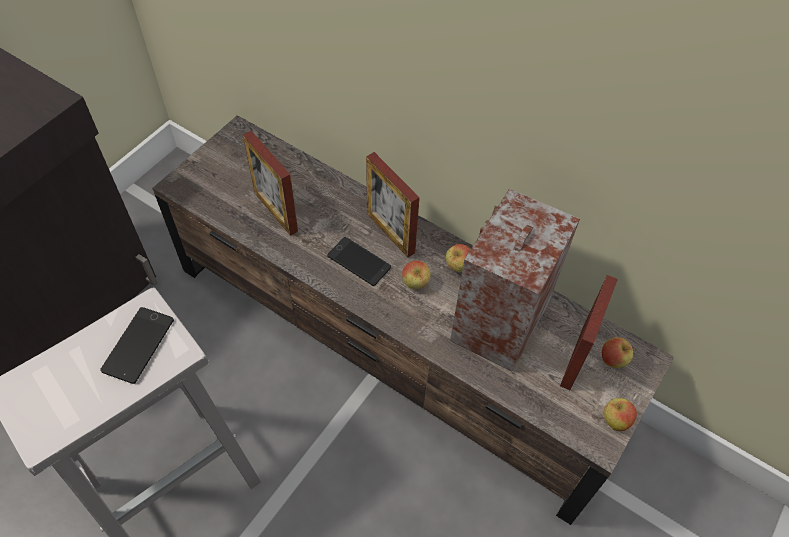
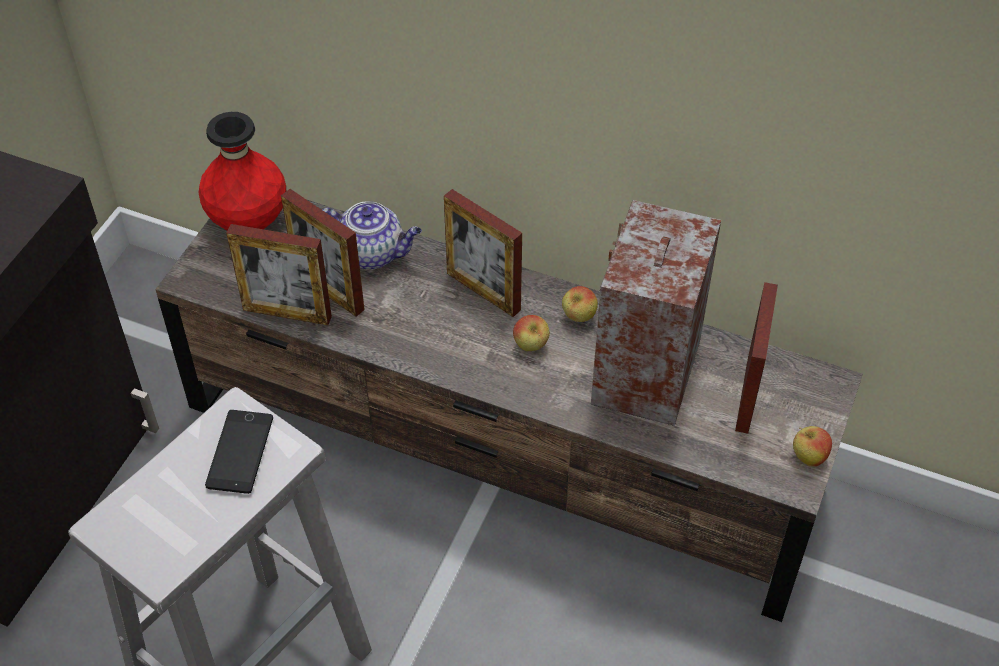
camera: 10 degrees left, 5 degrees down
phone [327,237,391,286] -> none
apple [602,337,635,368] -> none
none -> red vase [198,112,286,231]
none -> picture frame [226,224,332,326]
none -> teapot [322,201,422,270]

